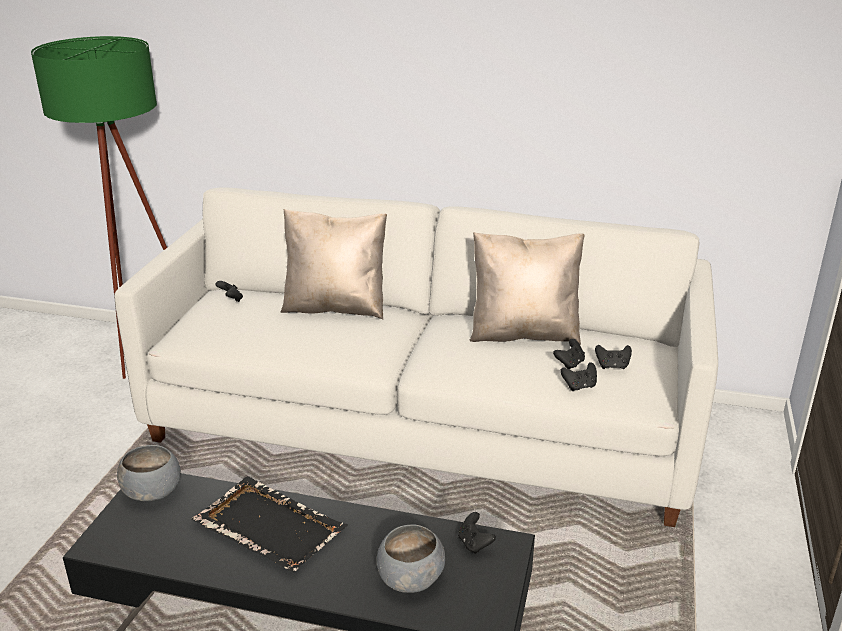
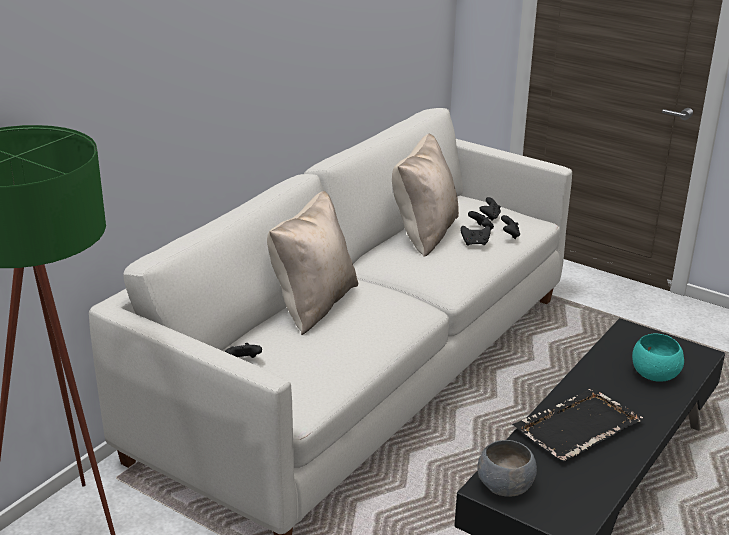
camera: 70 degrees left, 0 degrees up
grey bowl [377,524,445,593] -> turquoise bowl [632,334,684,382]
black game controller [458,512,496,554] -> black game controller moved to [460,225,491,246]

